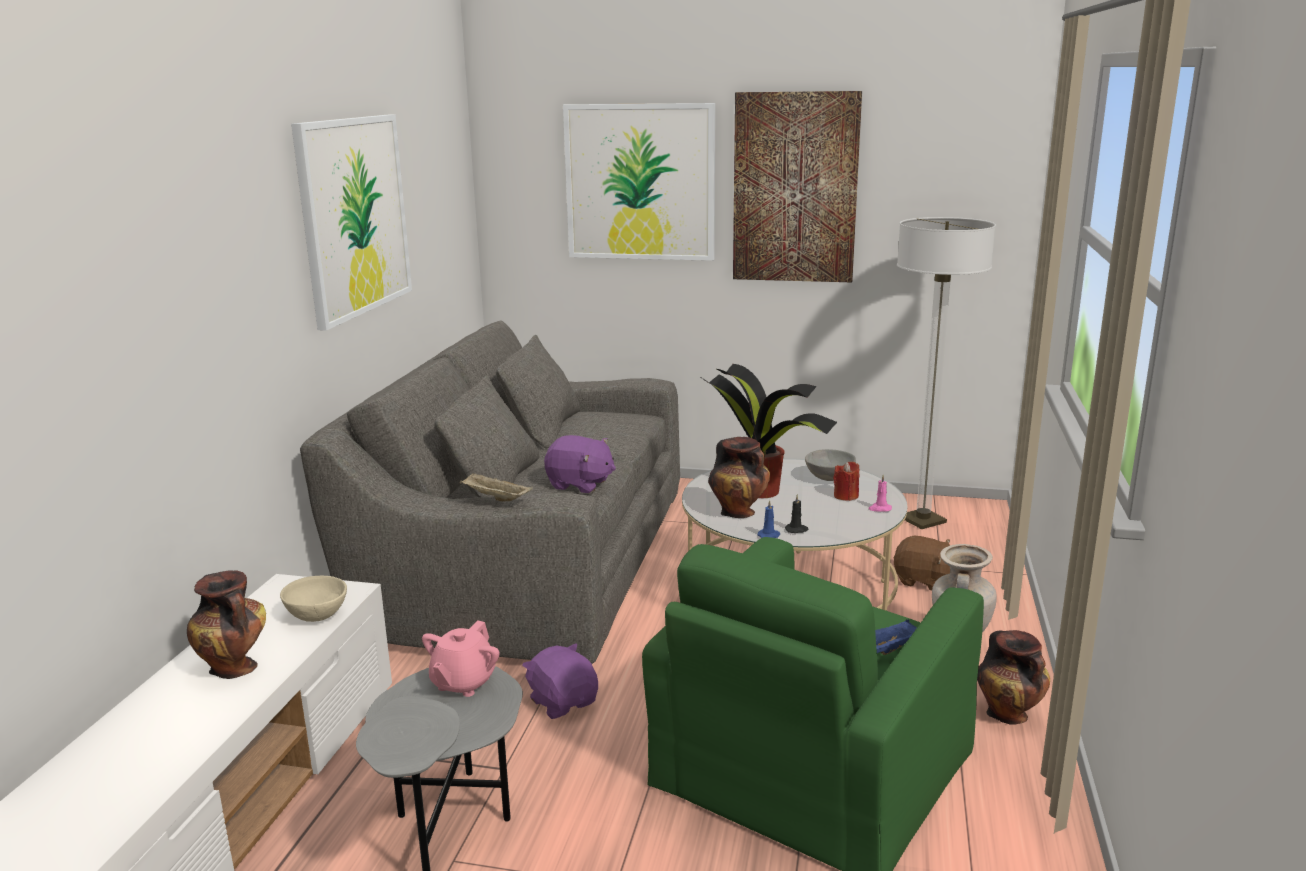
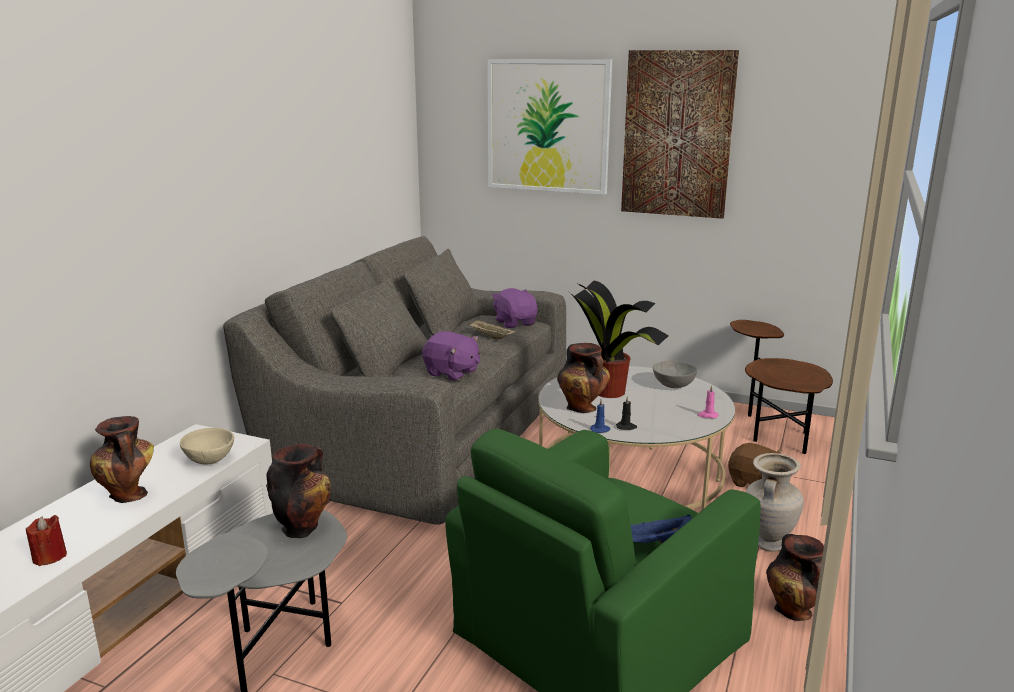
camera: 10 degrees right, 0 degrees up
picture [291,115,412,331] -> none
pink teapot [422,620,499,697] -> vase [266,444,331,538]
beige tray [460,473,533,501] -> beige tray moved to [468,320,516,339]
purple plush toy [522,643,598,719] -> purple plush toy moved to [491,288,537,328]
red candle [833,462,859,501] -> red candle moved to [26,515,67,566]
floor lamp [897,217,996,529] -> brown side table [730,320,833,454]

